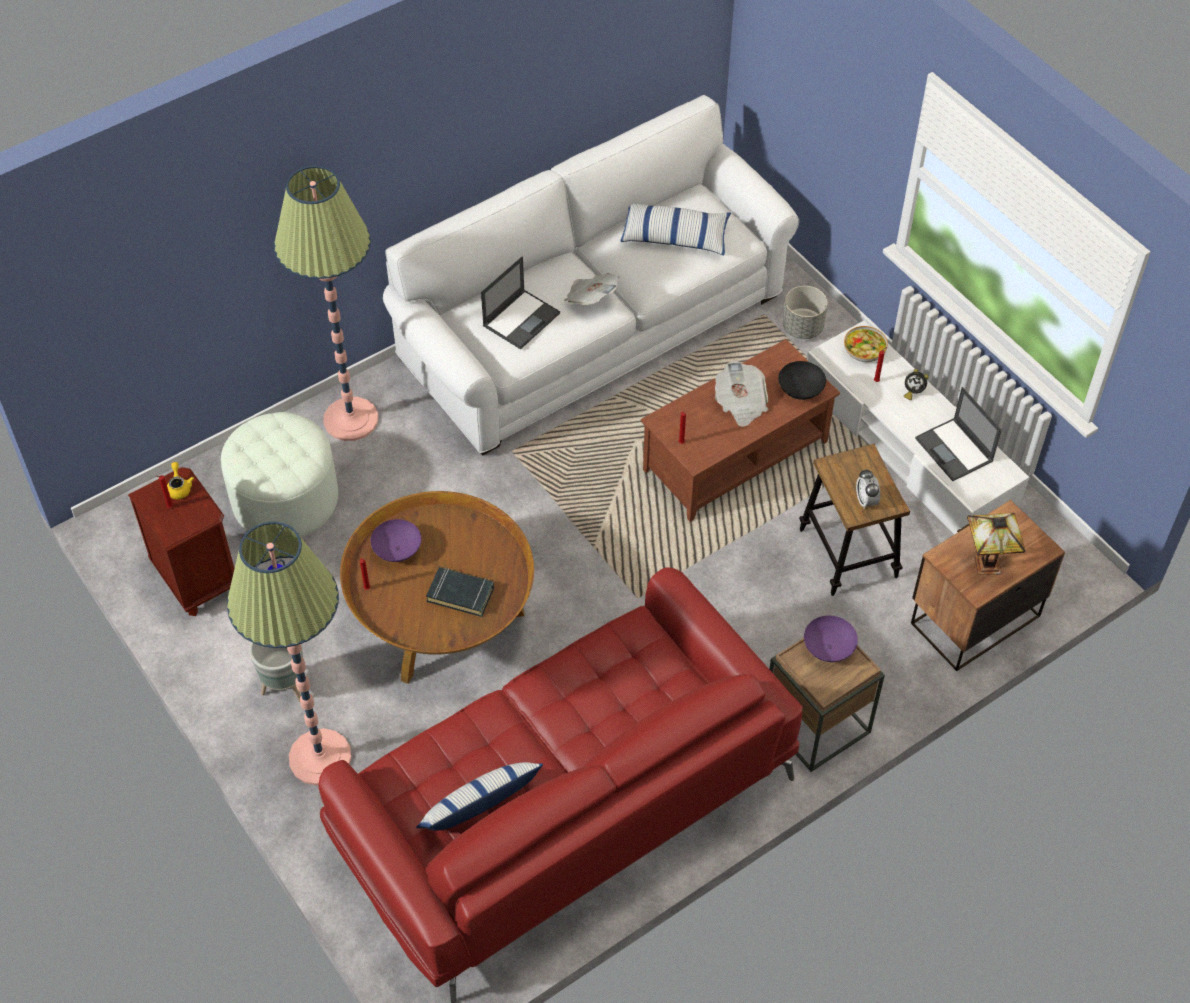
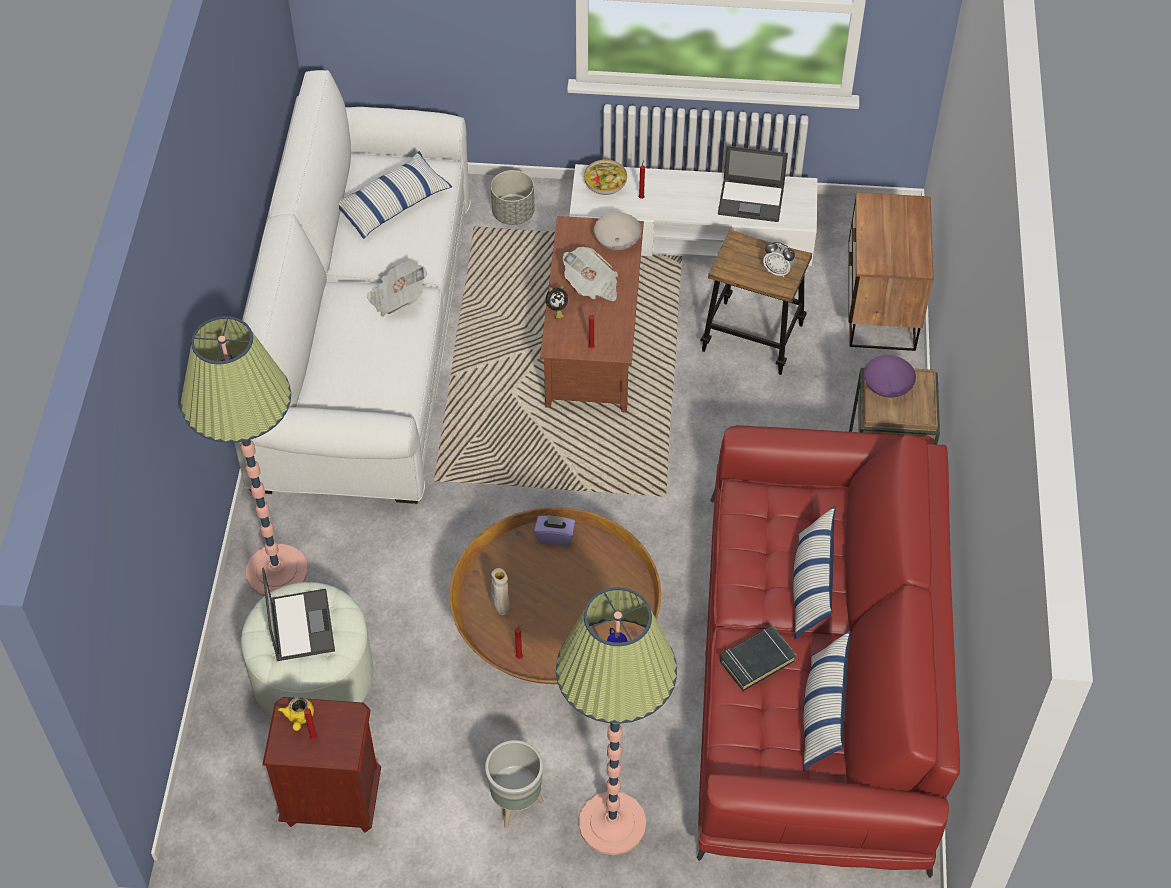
camera: 50 degrees left, 0 degrees up
yellow teapot [167,462,194,499] -> yellow teapot turned 120 degrees counterclockwise [278,697,314,731]
purple bowl [371,519,421,562] -> beige vase [491,568,510,615]
black book [426,567,494,617] -> black book moved to [720,626,797,691]
laptop [481,256,560,349] -> laptop moved to [262,567,335,661]
black bowl [778,361,826,400] -> white bowl [594,212,642,250]
alarm clock [904,369,929,400] -> alarm clock moved to [546,285,568,319]
table lamp [967,513,1025,575] -> none
none -> purple tissue box [534,514,575,545]
none -> pillow [793,506,835,640]

